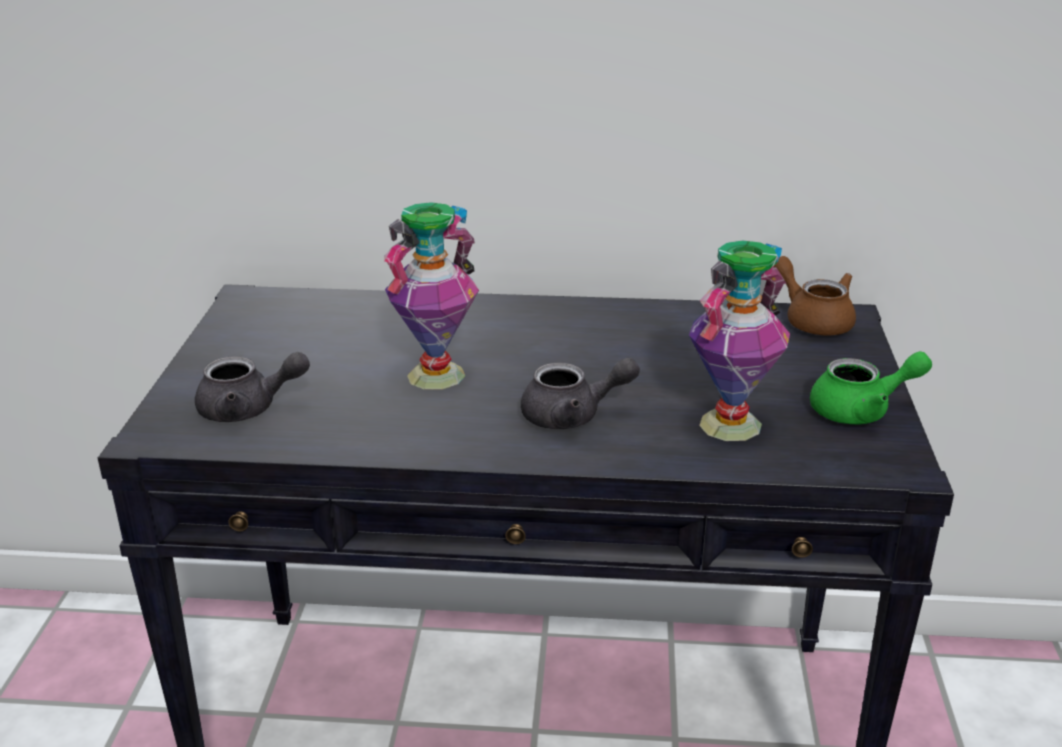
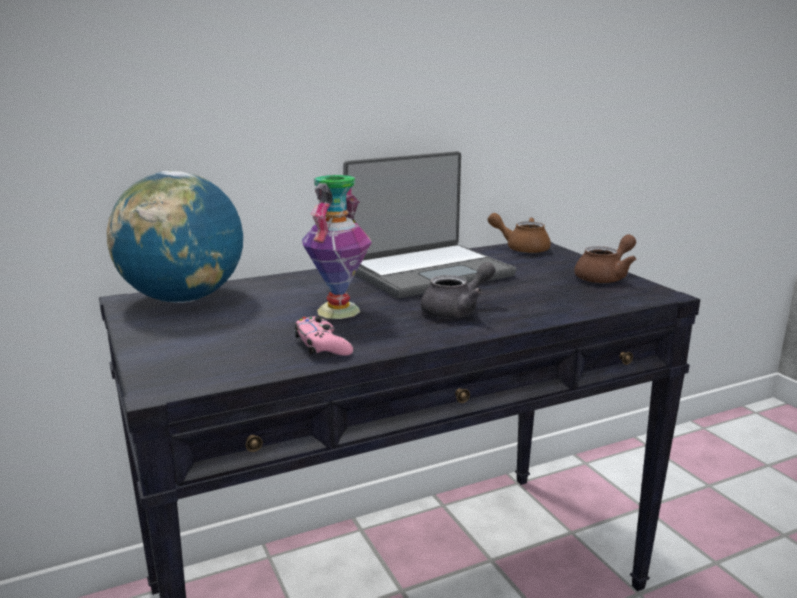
camera: 30 degrees left, 10 degrees down
grey teapot [195,352,310,422] -> none
vase [689,241,790,441] -> none
green teapot [810,351,932,424] -> brown teapot [574,234,636,283]
none -> globe [107,171,243,303]
none -> pink game controller [295,316,353,356]
none -> laptop [343,151,516,298]

